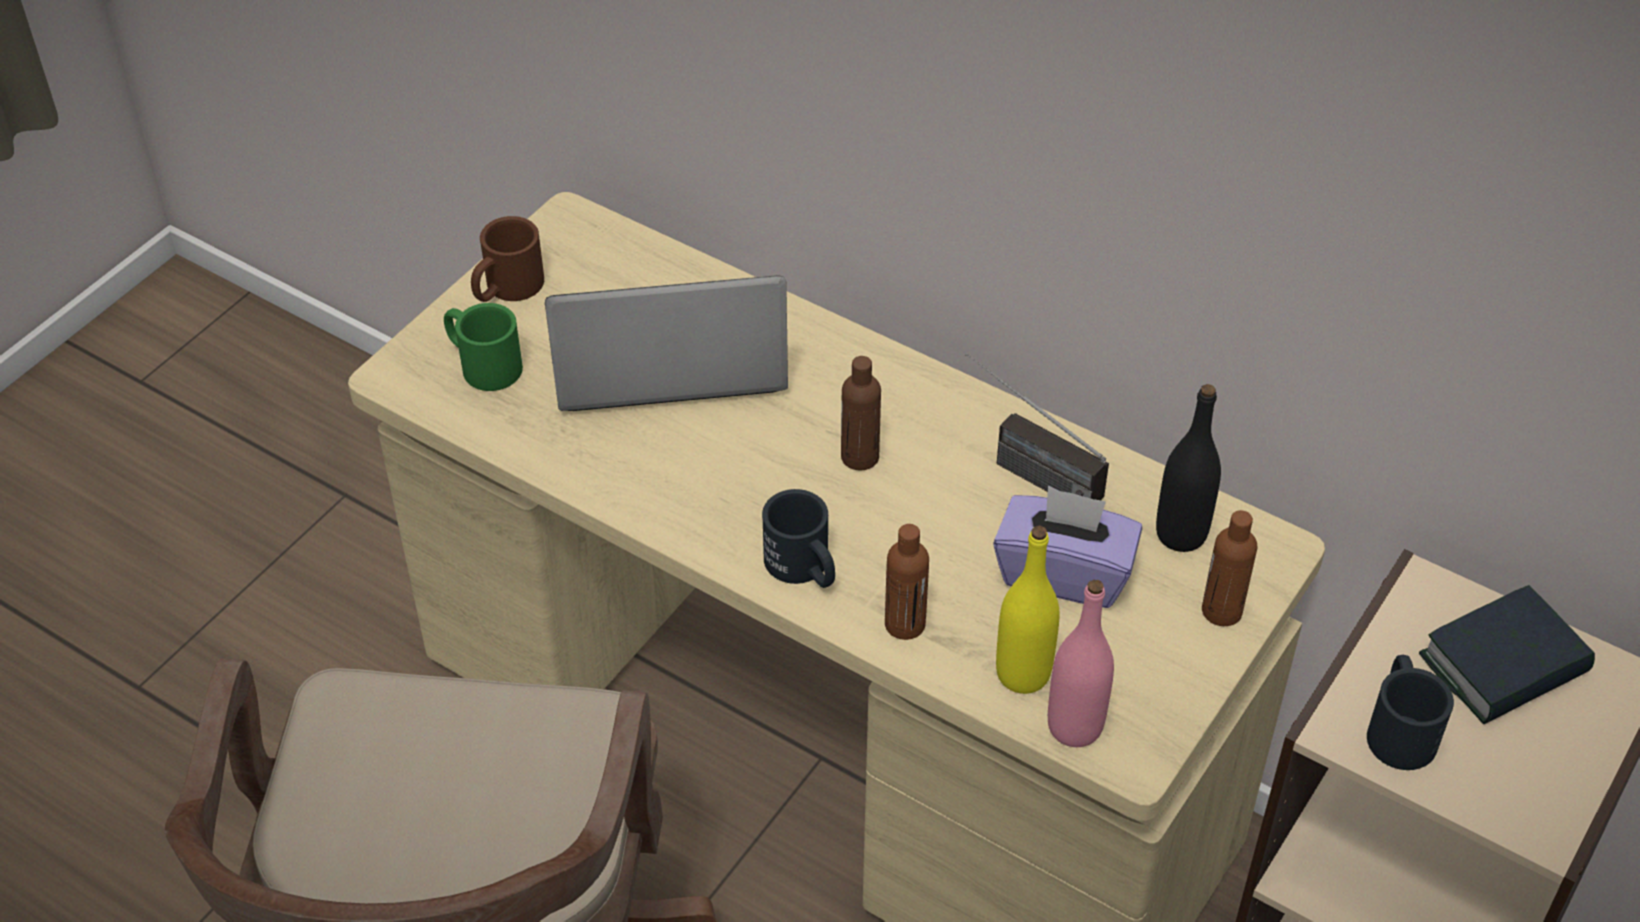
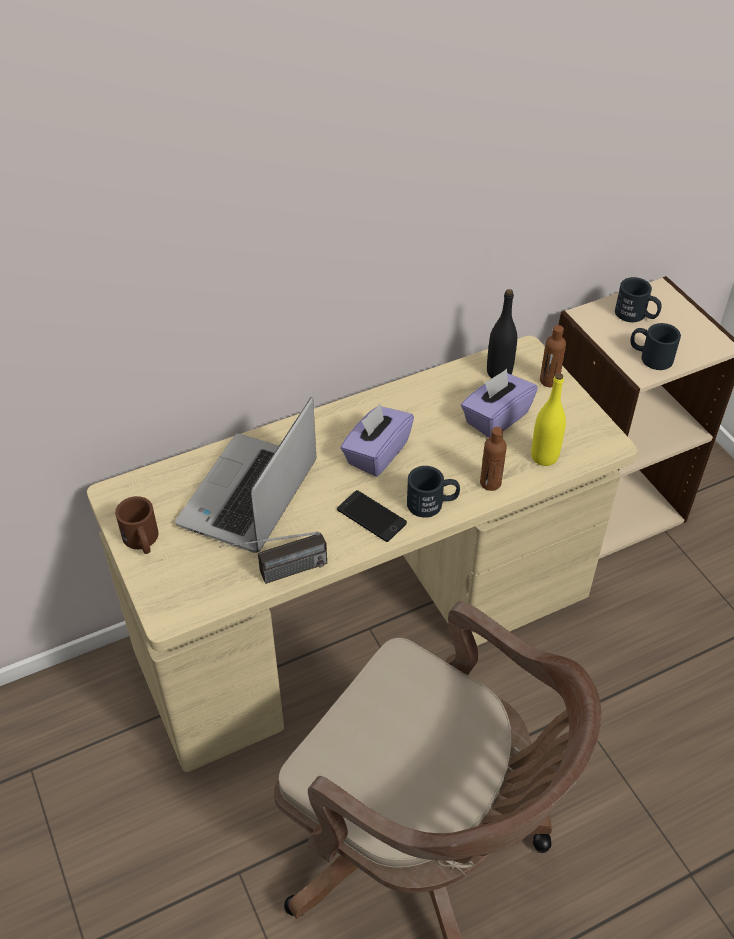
camera: 60 degrees left, 0 degrees up
green mug [444,303,523,391] -> none
brown bottle [841,356,881,470] -> purple tissue box [340,404,414,477]
radio [965,353,1109,500] -> radio moved to [220,531,327,584]
pink bottle [1048,580,1114,747] -> none
book [1419,585,1595,724] -> black mug [615,277,662,322]
none -> phone [337,490,407,542]

